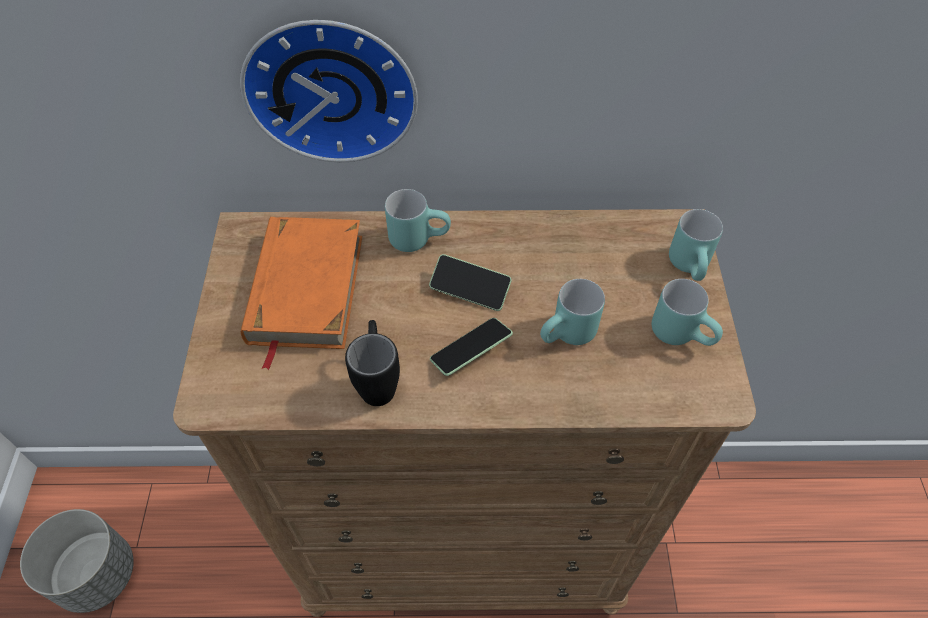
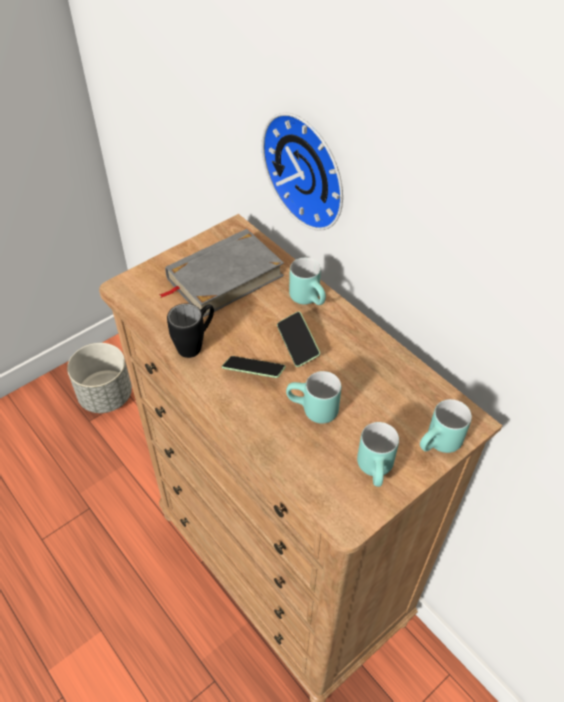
camera: 50 degrees right, 5 degrees down
orange book [241,217,362,370] -> grey book [159,229,284,317]

